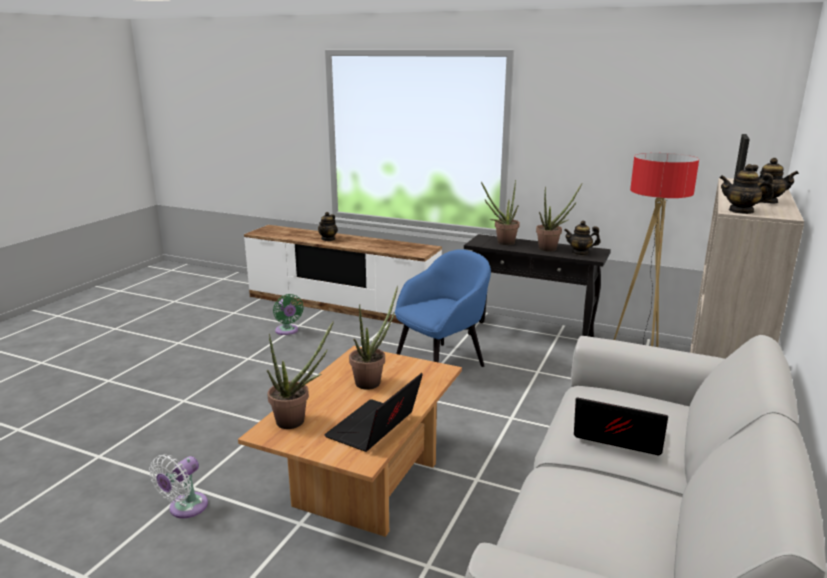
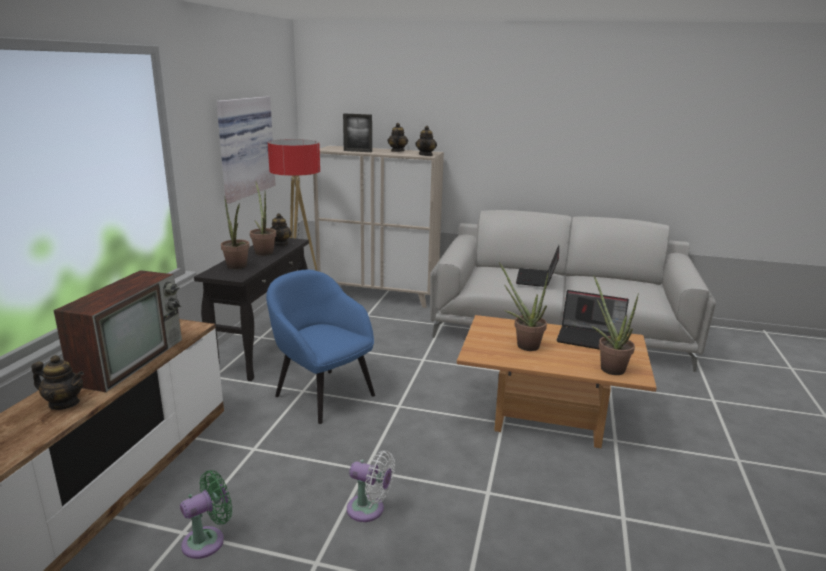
camera: 100 degrees left, 0 degrees up
white fan [149,454,208,518] -> white fan moved to [347,451,395,522]
none -> television [53,270,182,392]
none -> picture [216,96,275,203]

